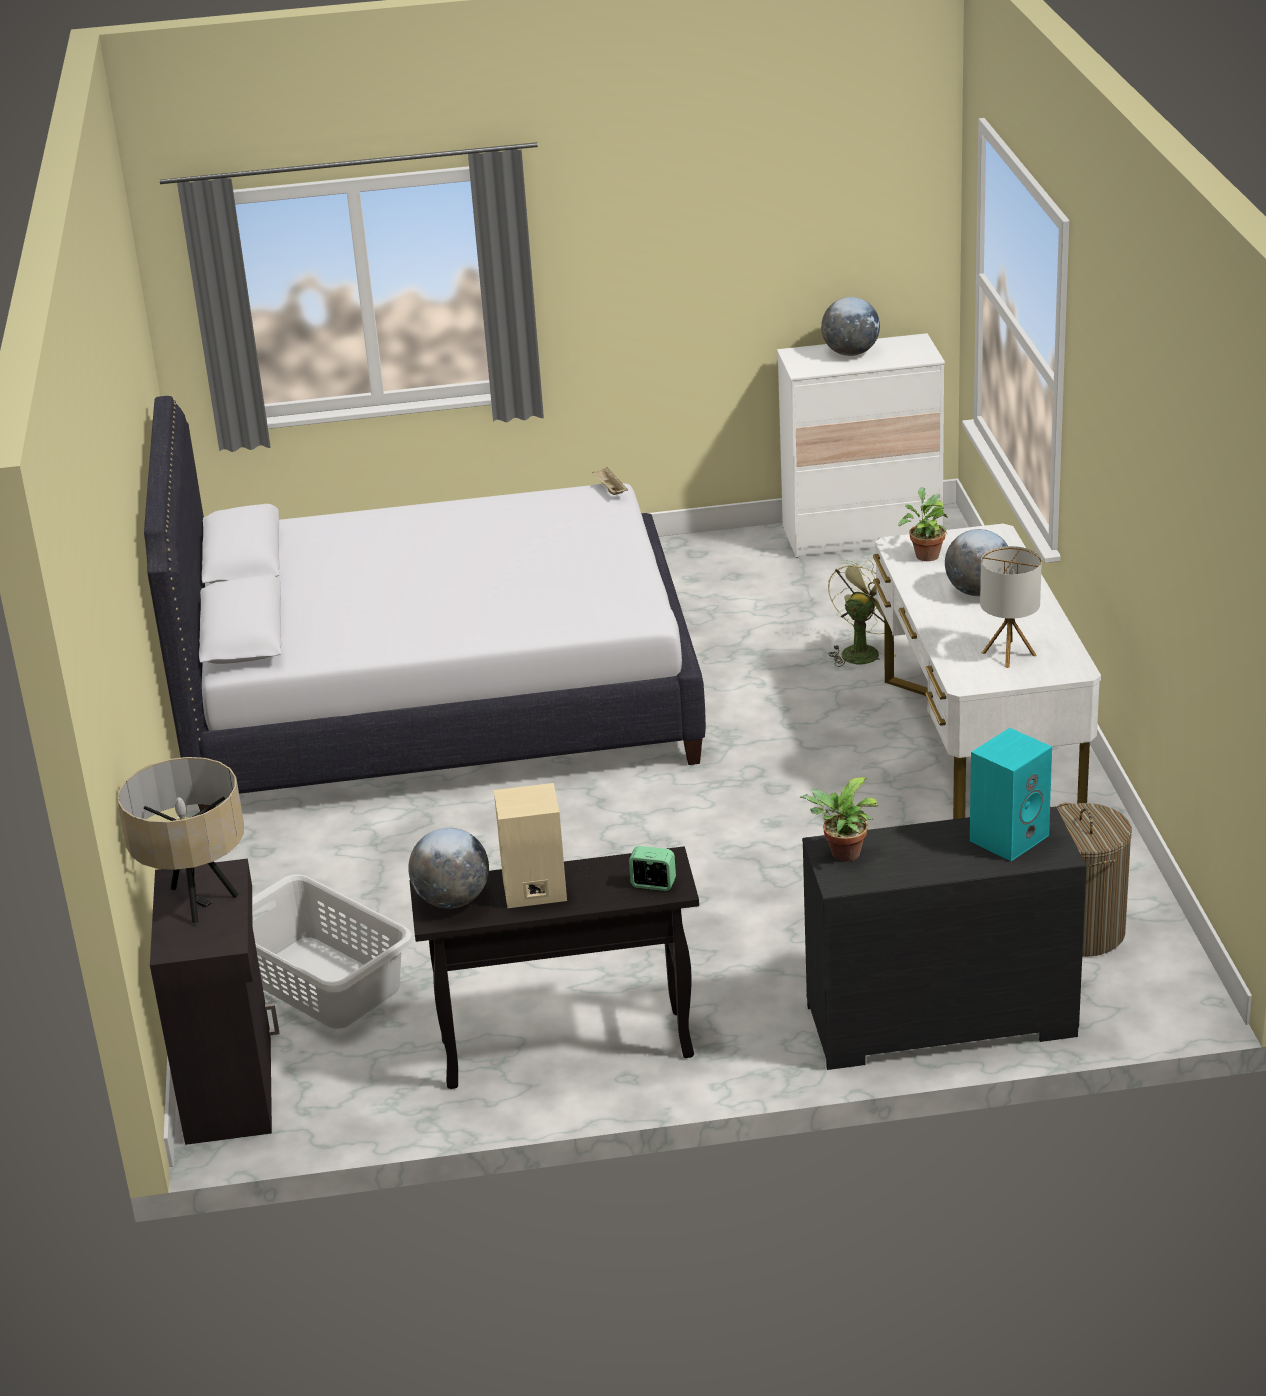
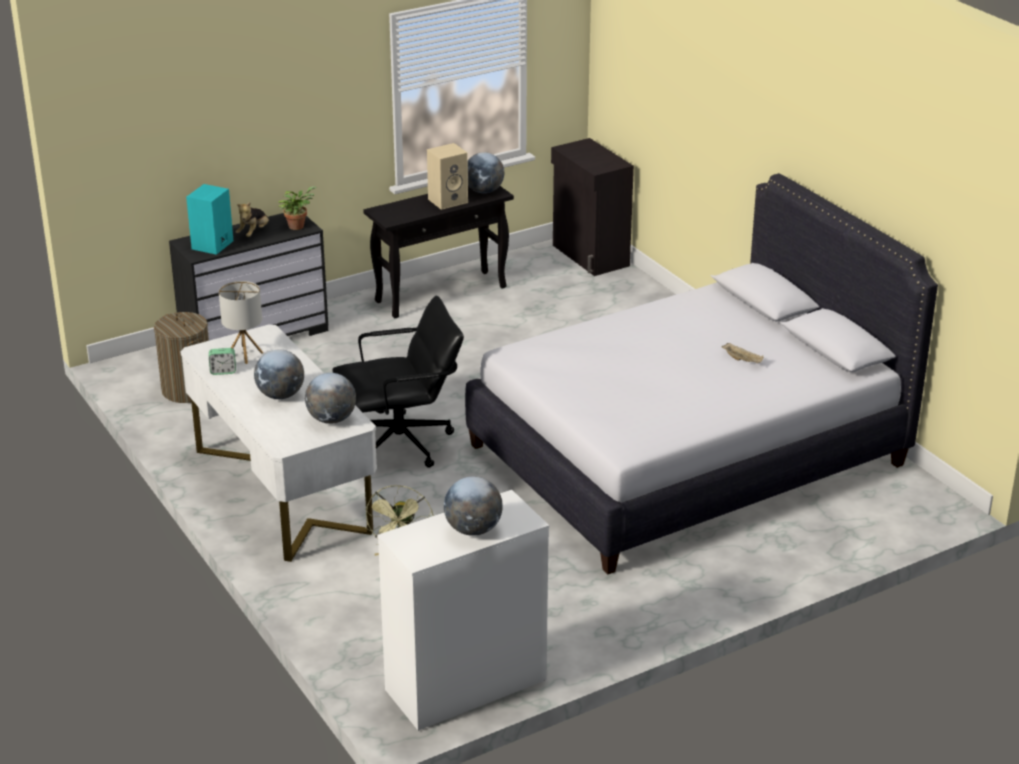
camera: 155 degrees right, 0 degrees up
beige table lamp [118,757,244,923] -> none
grey laundry basket [252,874,414,1029] -> none
beige tray [592,467,628,495] -> beige tray moved to [721,343,764,363]
alarm clock [629,846,676,891] -> alarm clock moved to [209,348,236,375]
potted plant [898,487,948,561] -> globe [305,373,356,424]
none -> plush toy [236,202,269,237]
none -> black office chair [332,296,464,468]

